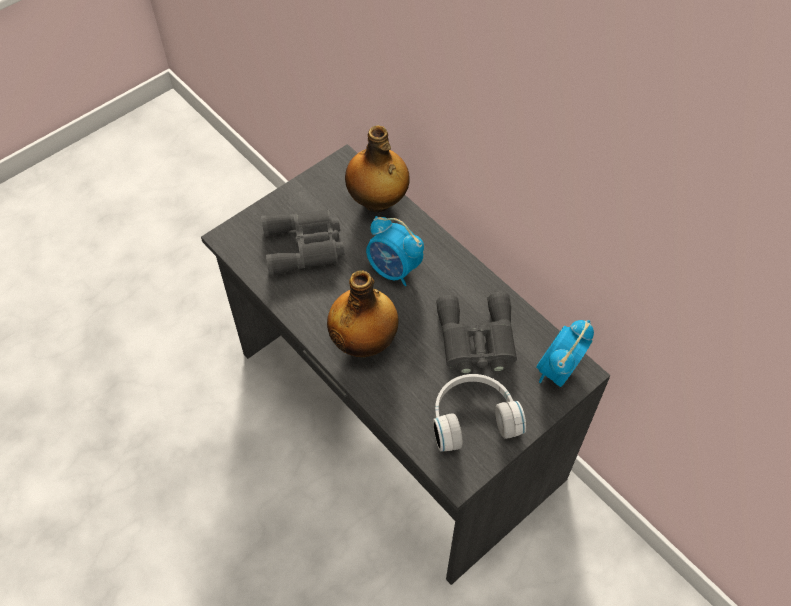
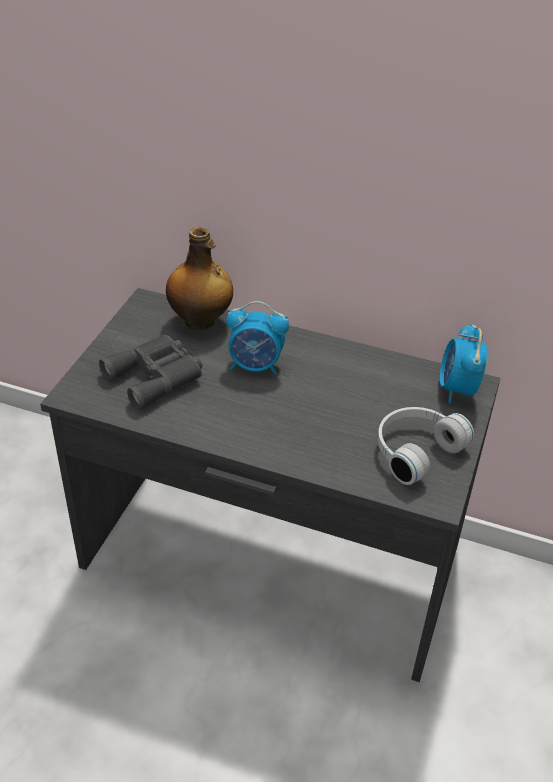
camera: 30 degrees left, 15 degrees down
bottle [327,270,399,357] -> none
grey binoculars [436,292,517,375] -> none

